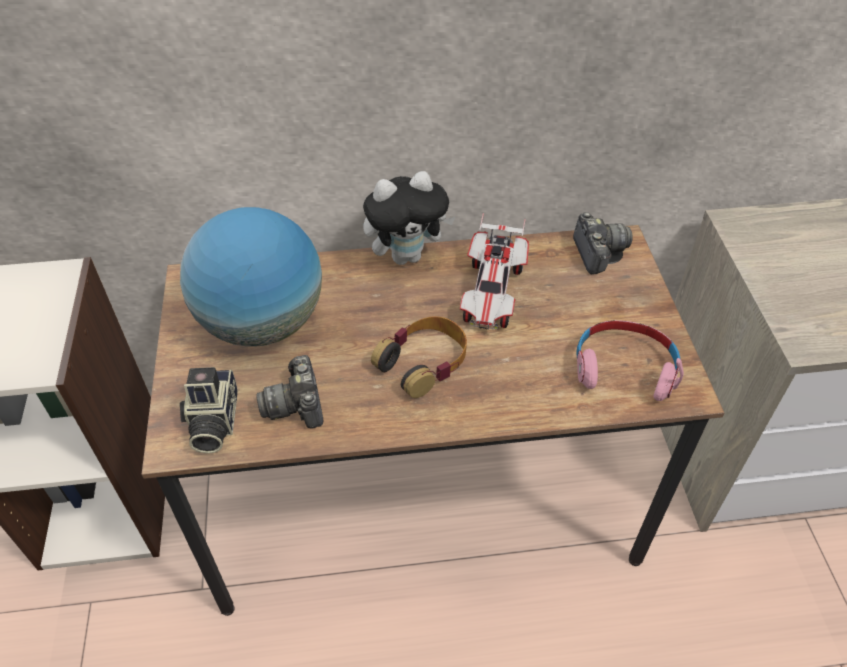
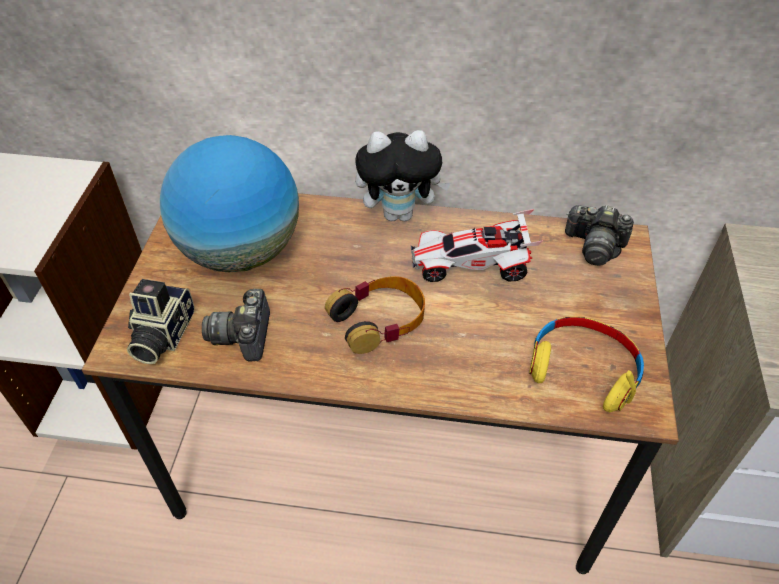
camera: 15 degrees right, 0 degrees up
toy car [460,213,529,330] -> toy car turned 60 degrees clockwise [411,209,543,282]
camera [573,212,633,274] -> camera turned 105 degrees clockwise [565,205,634,266]
pink headphones [576,320,684,401] -> yellow headphones [529,317,644,413]

